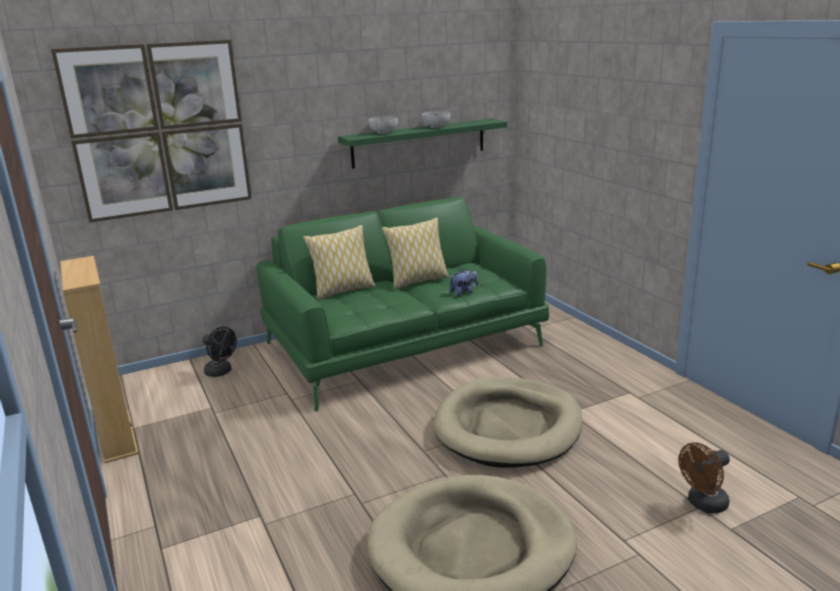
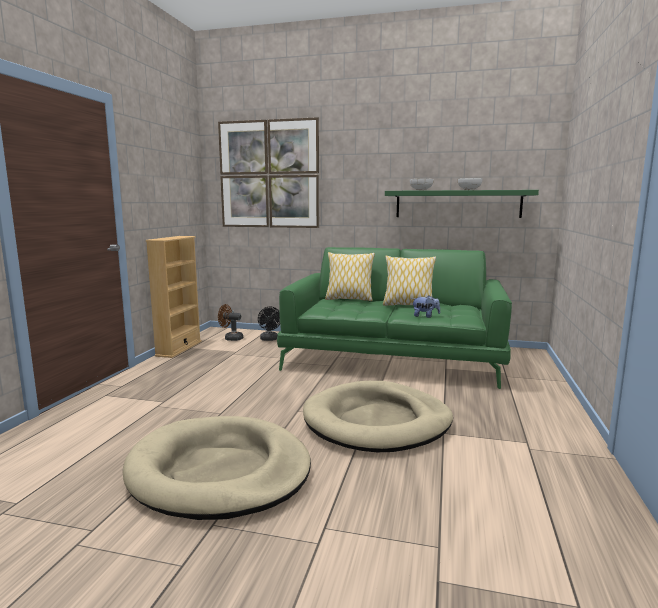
camera: 40 degrees right, 10 degrees down
brown fan [679,442,730,513] -> brown fan moved to [218,304,243,341]

